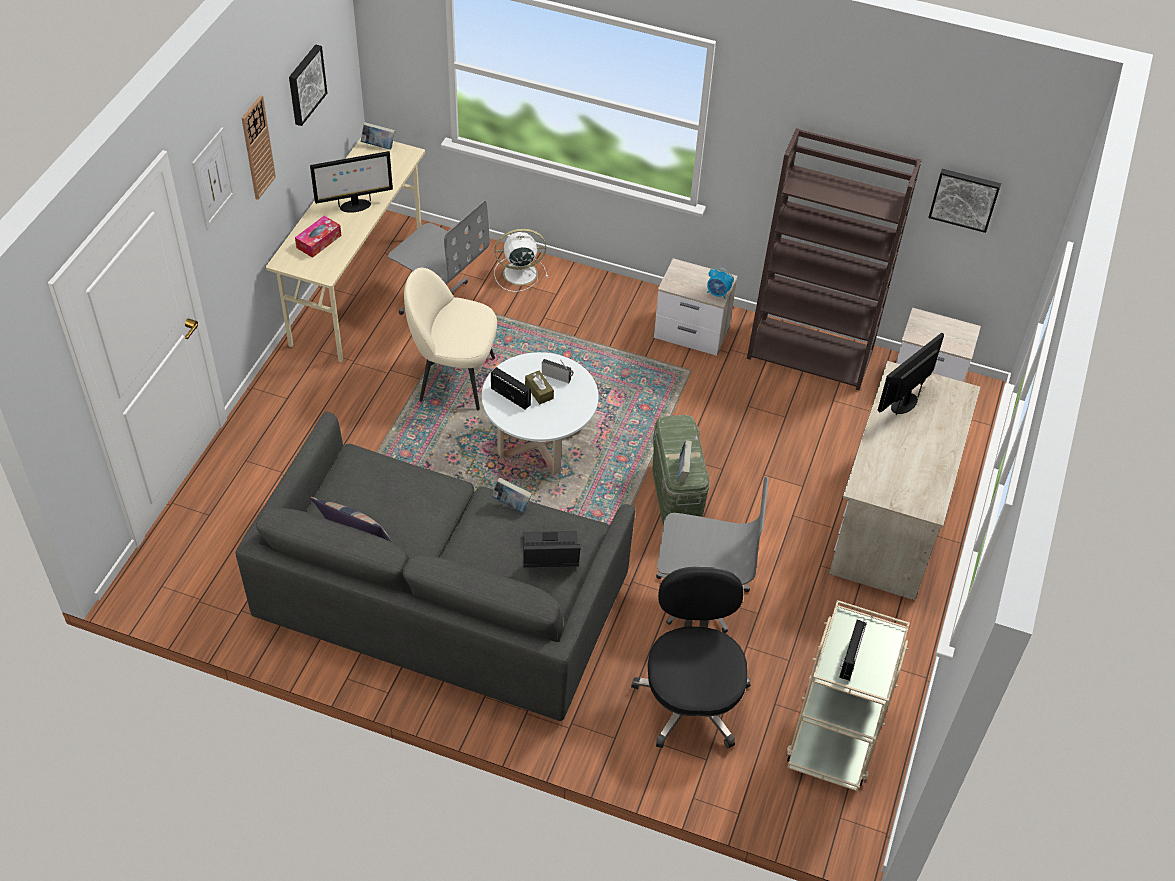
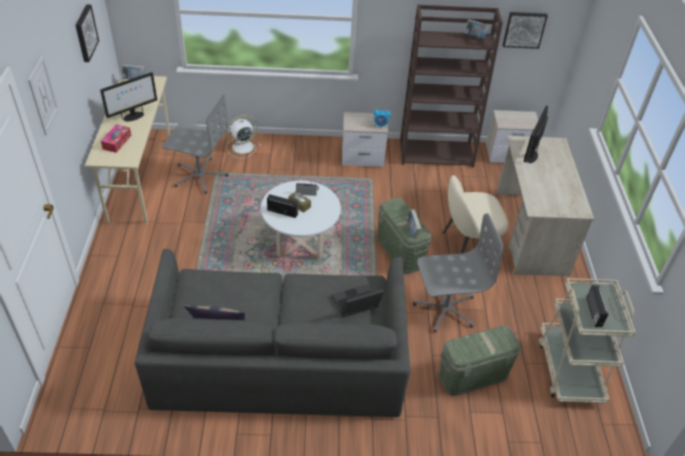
camera: 20 degrees left, 5 degrees down
wall clock [242,95,276,200] -> none
beige chair [404,268,497,411] -> beige chair moved to [443,175,508,254]
book [492,477,532,513] -> book moved to [464,19,490,39]
black office chair [631,567,750,748] -> green storage box [439,326,521,396]

